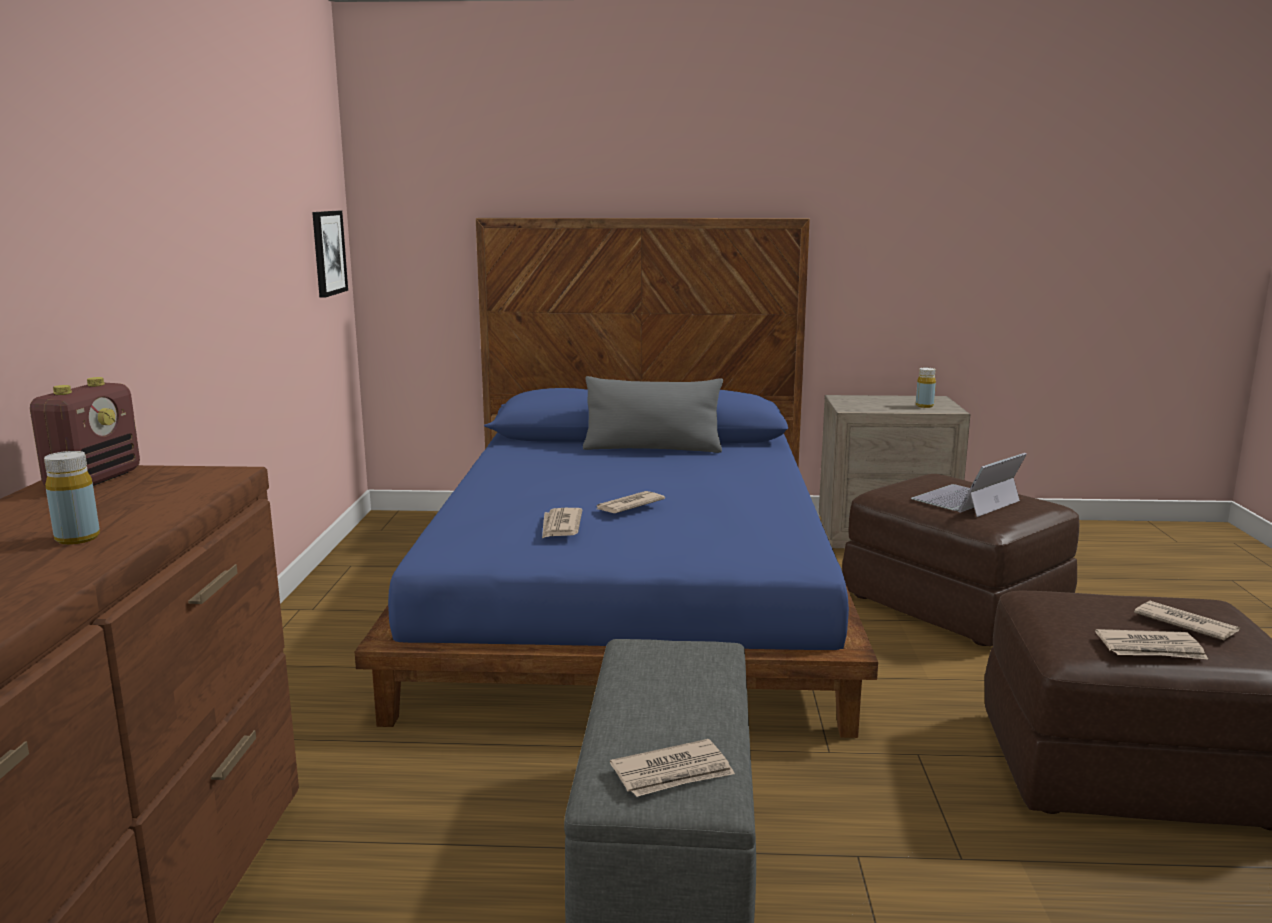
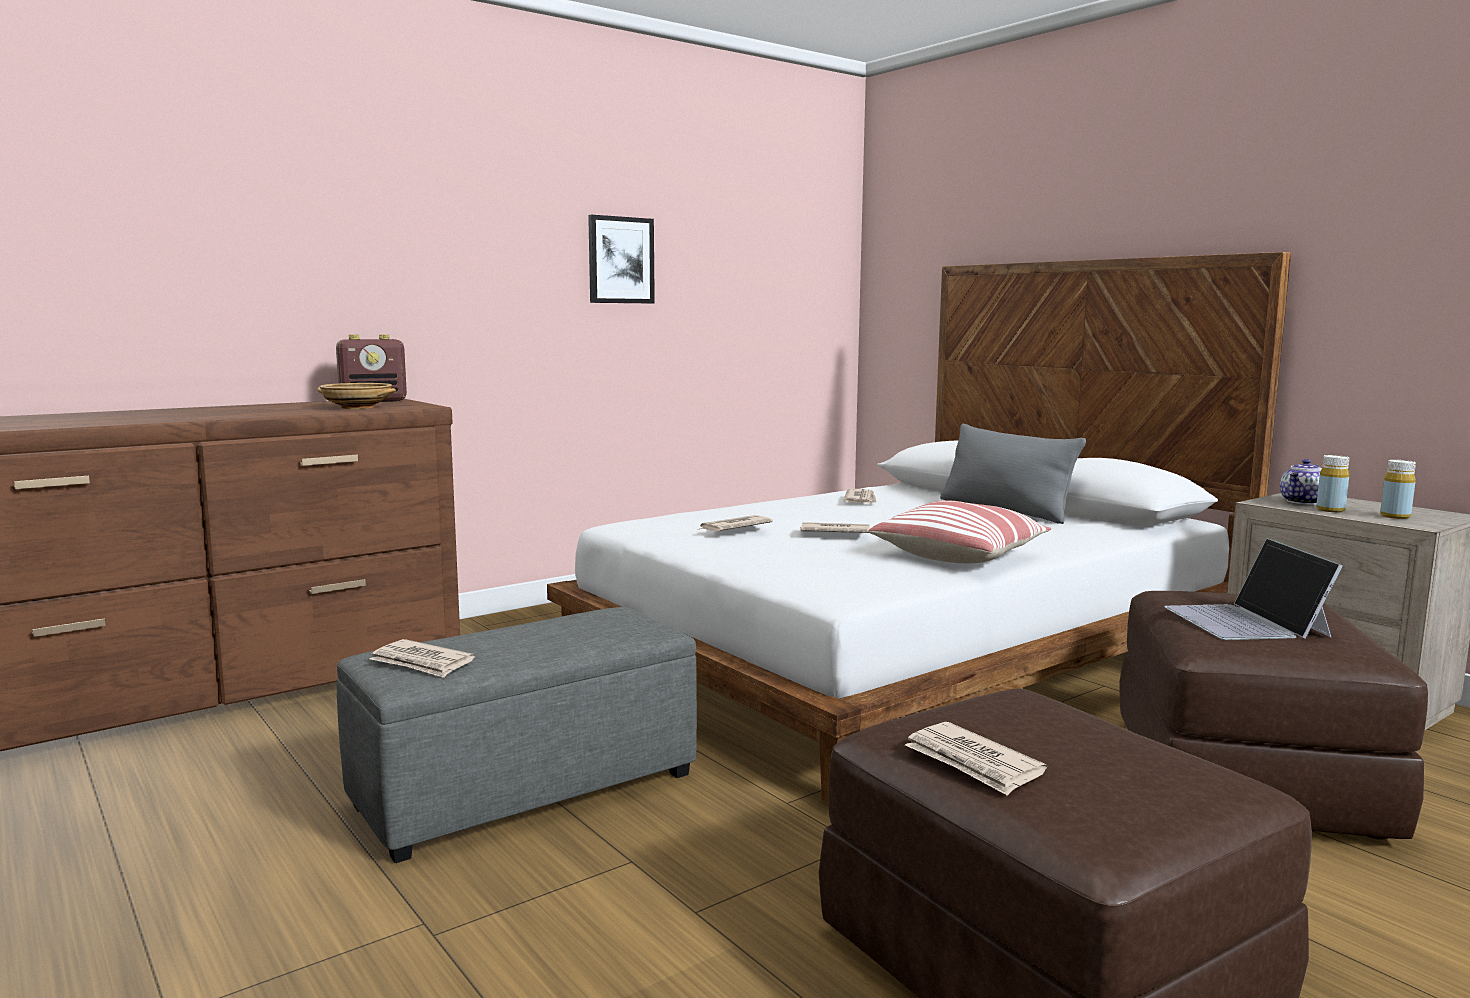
camera: 50 degrees right, 5 degrees down
yellow bottle [44,451,100,545] -> yellow bottle moved to [1316,455,1350,512]
picture [312,211,348,298] -> picture moved to [588,215,655,303]
blue bed [355,218,878,738] -> white bed [547,252,1291,804]
laptop [911,453,1027,517] -> laptop turned 105 degrees counterclockwise [1164,538,1343,640]
newspaper [1134,601,1240,640] -> newspaper moved to [844,489,877,503]
none -> beige bowl [317,383,396,409]
none -> pillow [868,500,1051,563]
none -> teapot [1280,459,1322,505]

